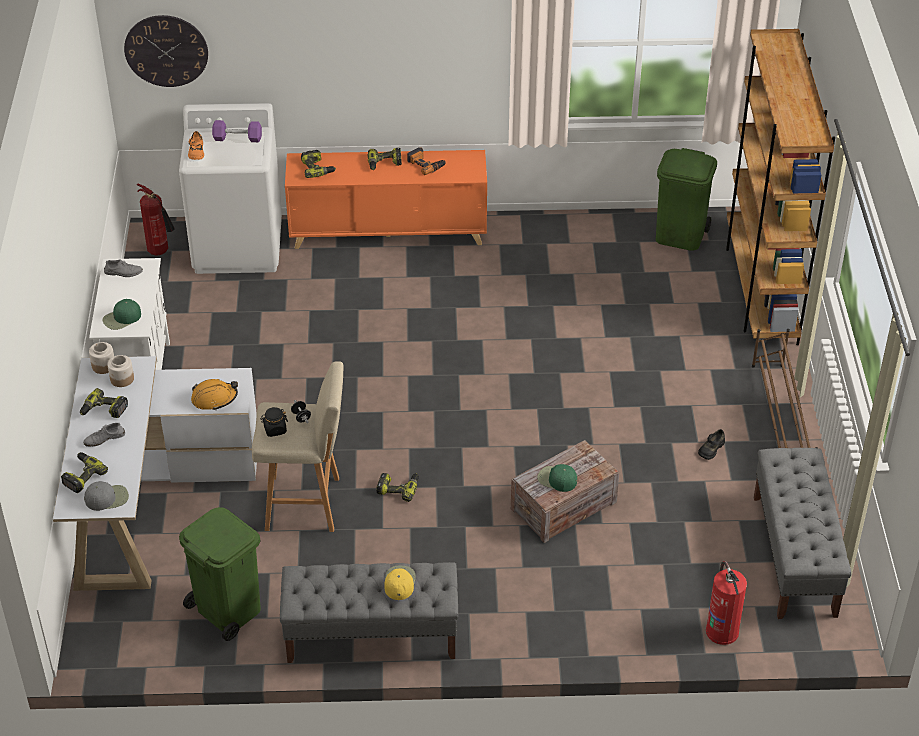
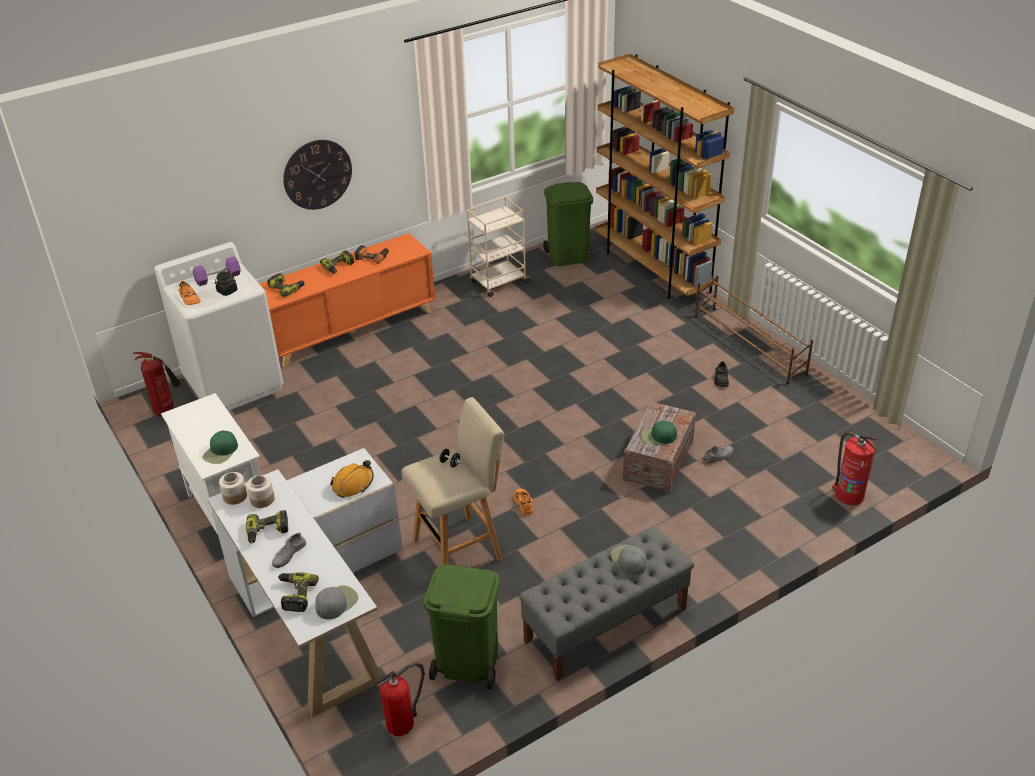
camera: 30 degrees left, 5 degrees down
grey shoe [104,259,143,277] -> grey shoe moved to [703,446,733,464]
wall clock [124,15,208,87] -> wall clock moved to [283,140,352,210]
black jar [261,407,288,437] -> black jar moved to [215,271,237,296]
power drill [377,473,419,502] -> orange shoe [514,489,533,516]
yellow cap [384,566,416,600] -> grey cap [610,544,647,575]
grey bench [754,448,851,619] -> none
none -> fire extinguisher [375,662,425,736]
none -> beige cart [467,197,532,297]

